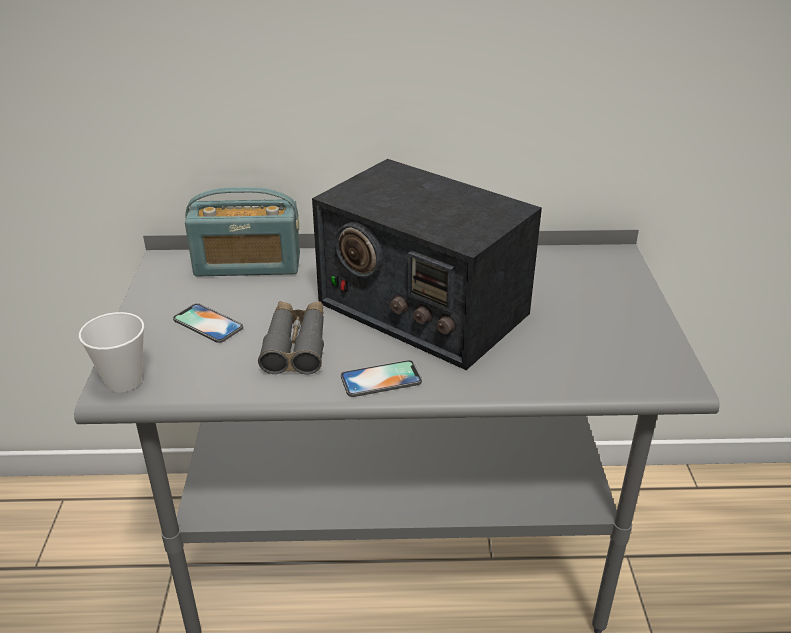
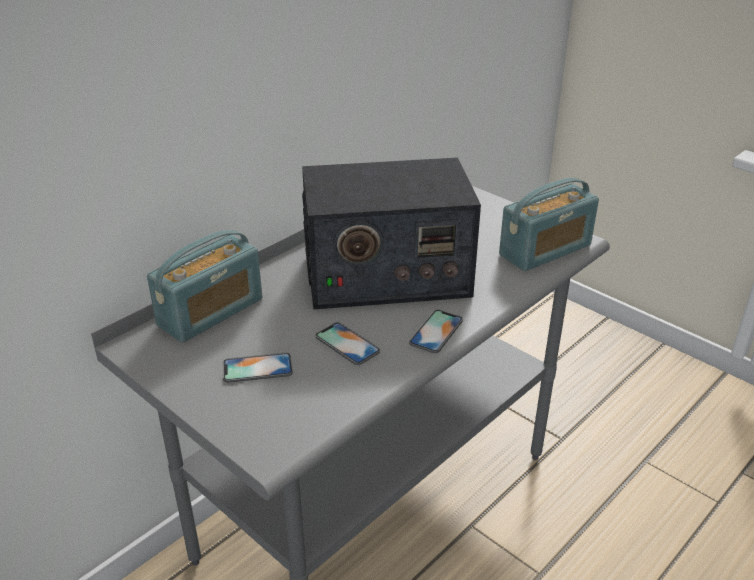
camera: 45 degrees left, 0 degrees up
cup [79,312,144,392] -> none
grey binoculars [258,301,324,374] -> phone [316,322,380,365]
none -> radio [499,178,599,271]

